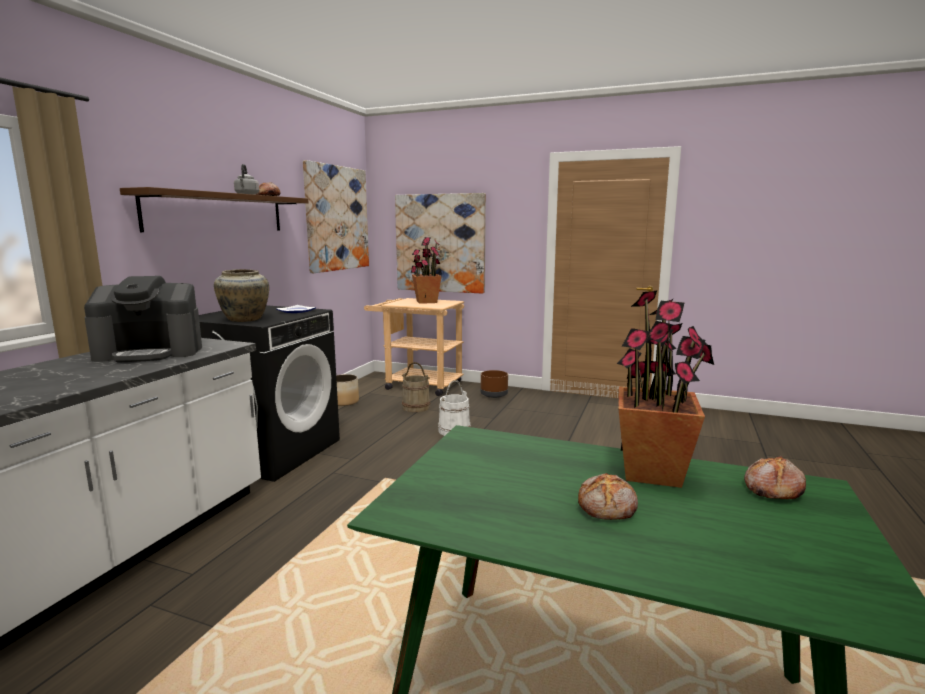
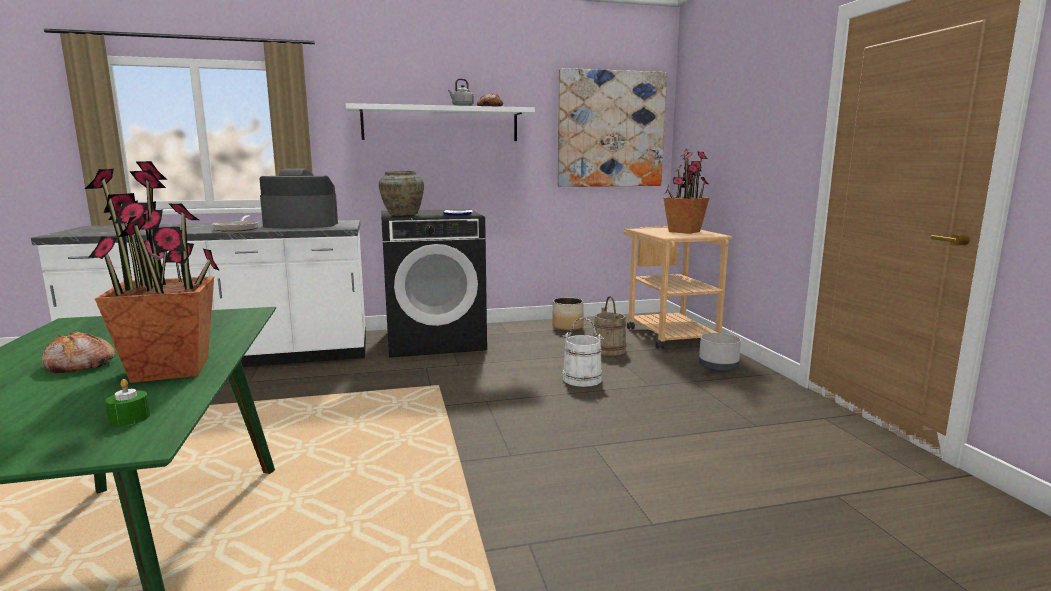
camera: 55 degrees right, 0 degrees up
coffee machine [84,276,202,363] -> coffee machine turned 135 degrees clockwise [260,168,338,228]
brown shelf [120,187,308,232] -> white shelf [346,103,535,141]
picture [395,193,486,294] -> none
brown planter [481,370,508,398] -> grey planter [699,333,741,372]
bread [744,456,806,499] -> green candle [105,379,150,426]
none -> frying pan [212,215,259,232]

